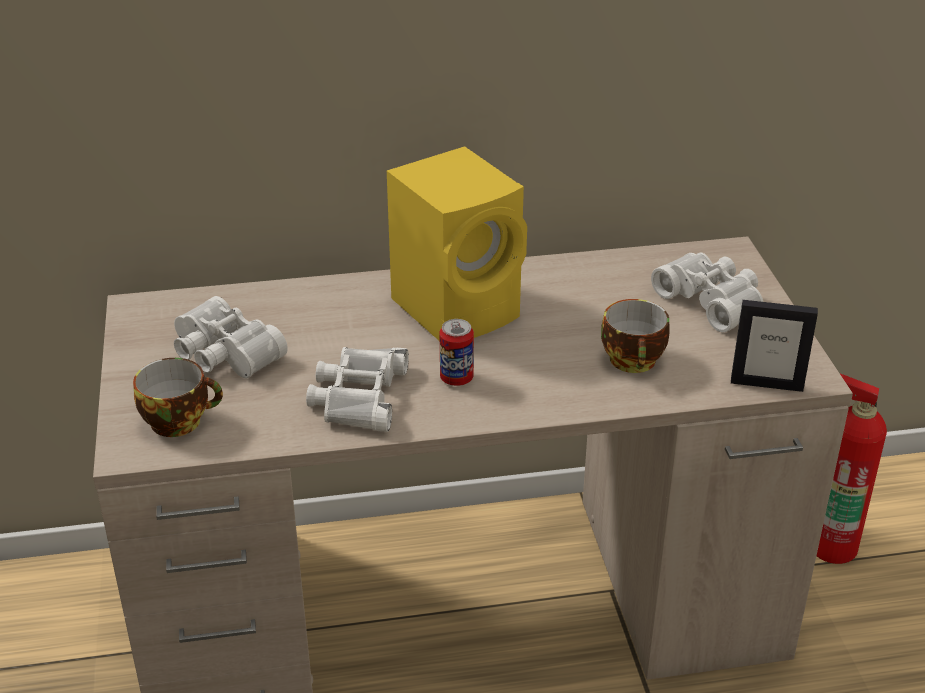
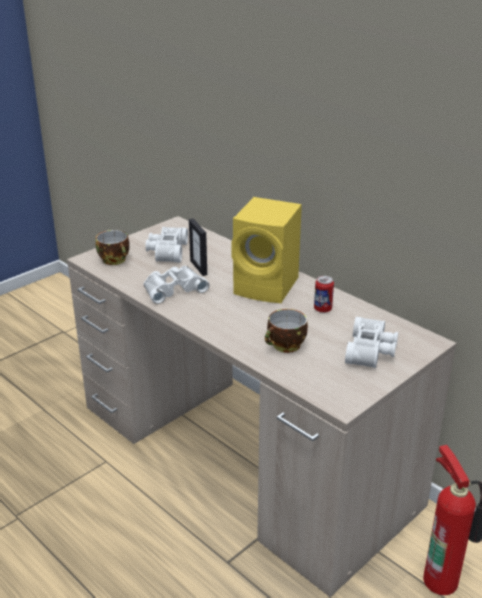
camera: 55 degrees right, 5 degrees down
can [440,319,474,386] -> can moved to [314,276,334,313]
picture frame [731,300,818,392] -> picture frame moved to [189,218,207,276]

